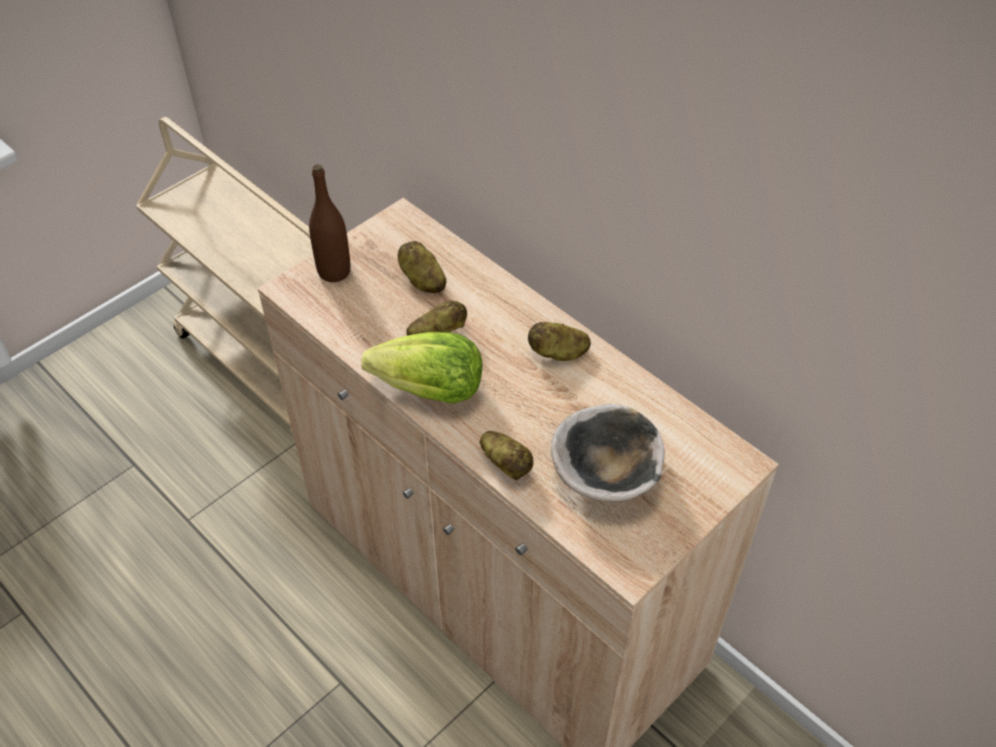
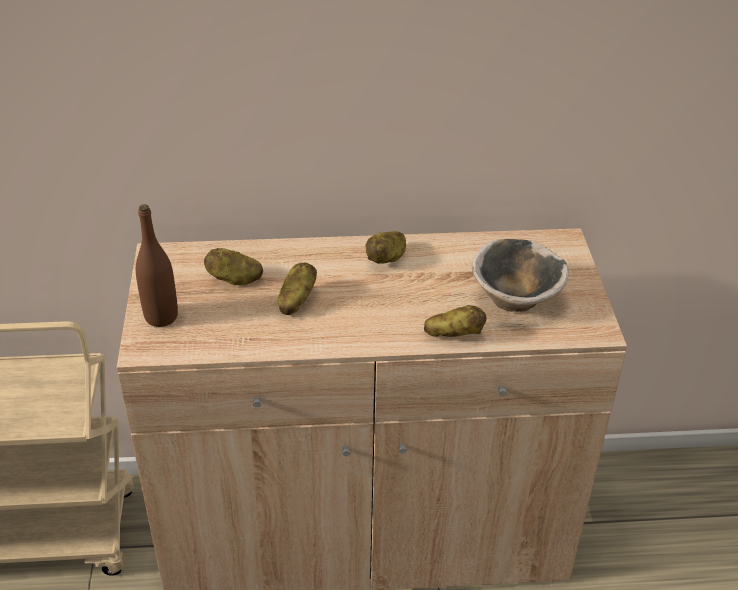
camera: 50 degrees left, 10 degrees down
lettuce [361,332,482,404] -> none

